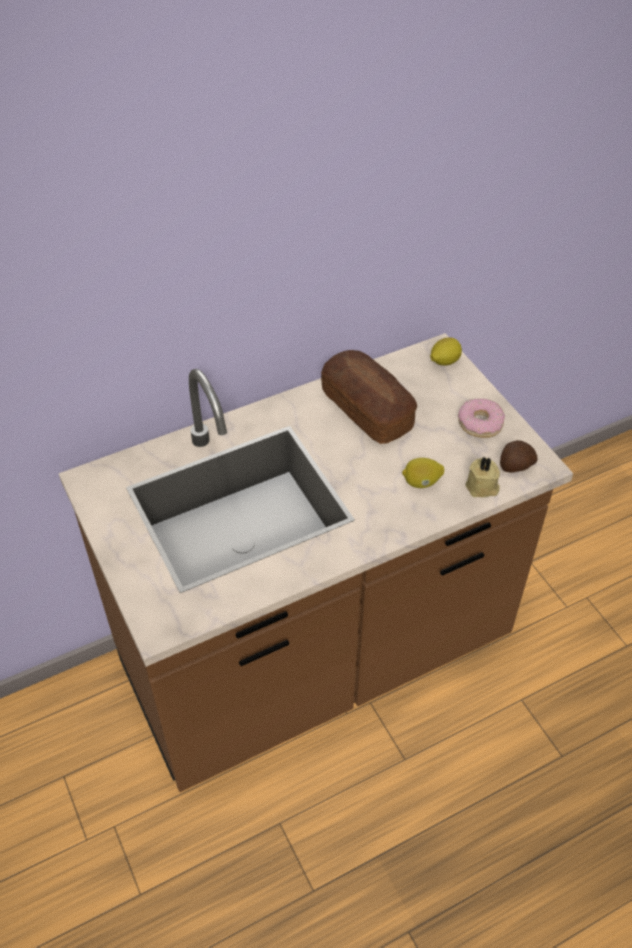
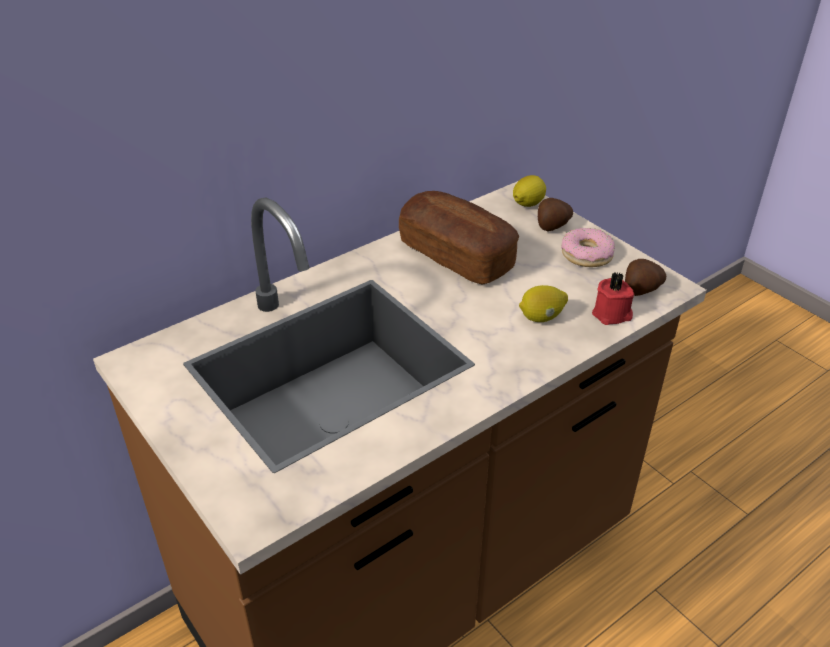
camera: 10 degrees left, 10 degrees down
beige candle [465,457,500,497] -> red candle [592,272,634,325]
none -> potato [538,198,573,232]

